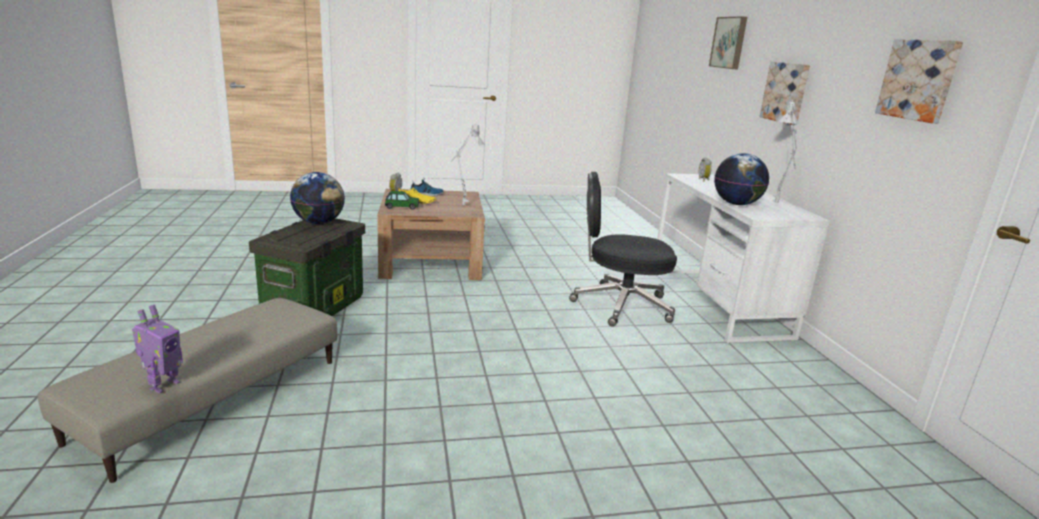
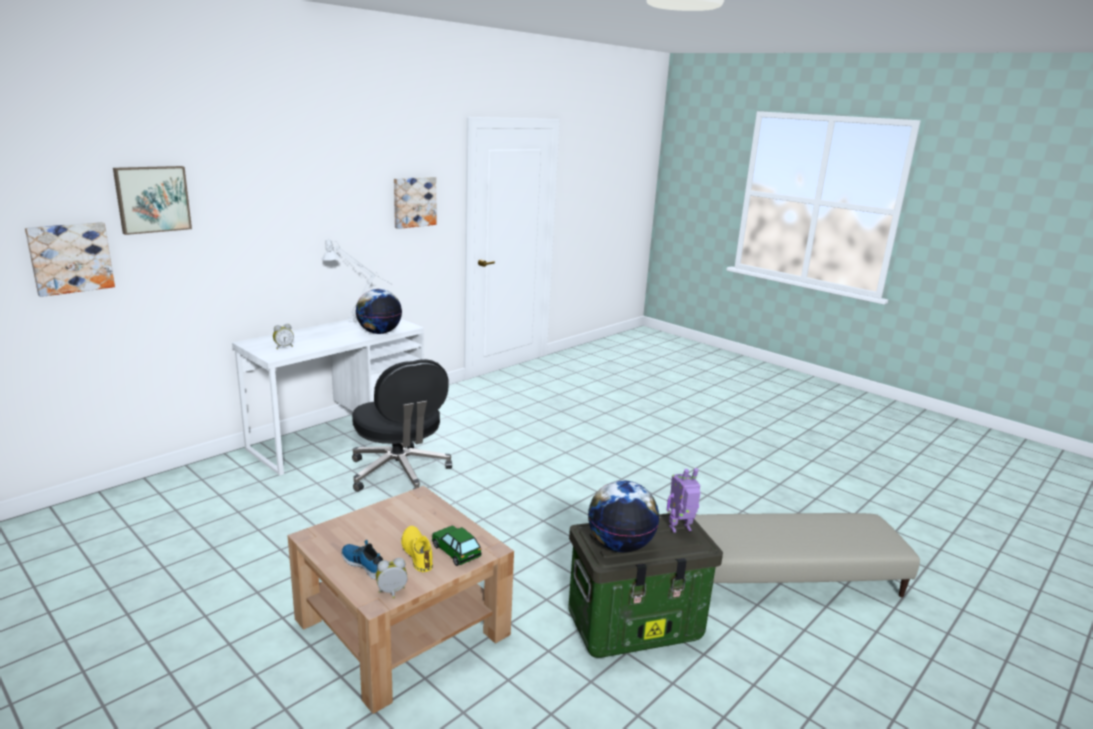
camera: 125 degrees left, 0 degrees up
toy robot [132,305,183,393] -> toy robot moved to [667,468,701,533]
grey table lamp [451,123,484,206] -> none
picture [759,62,810,125] -> picture moved to [25,222,115,297]

